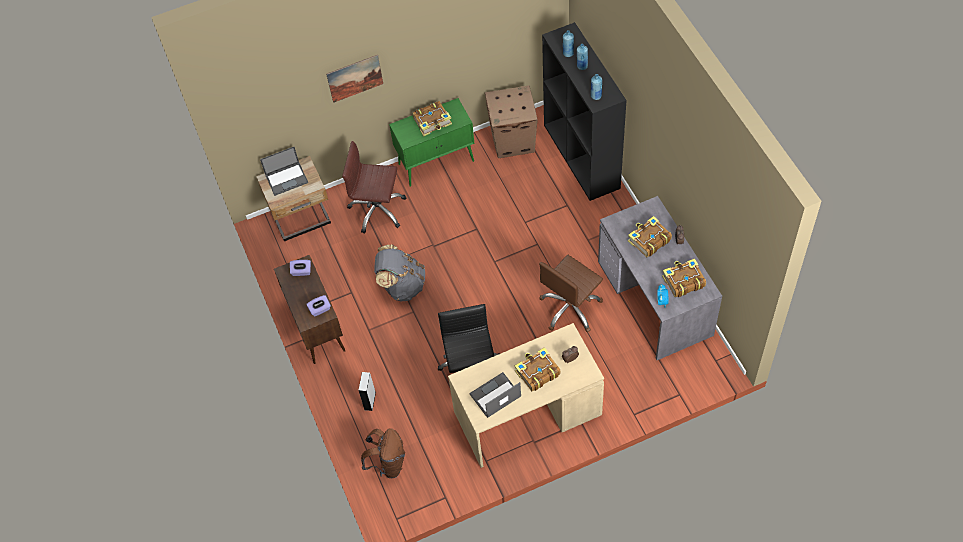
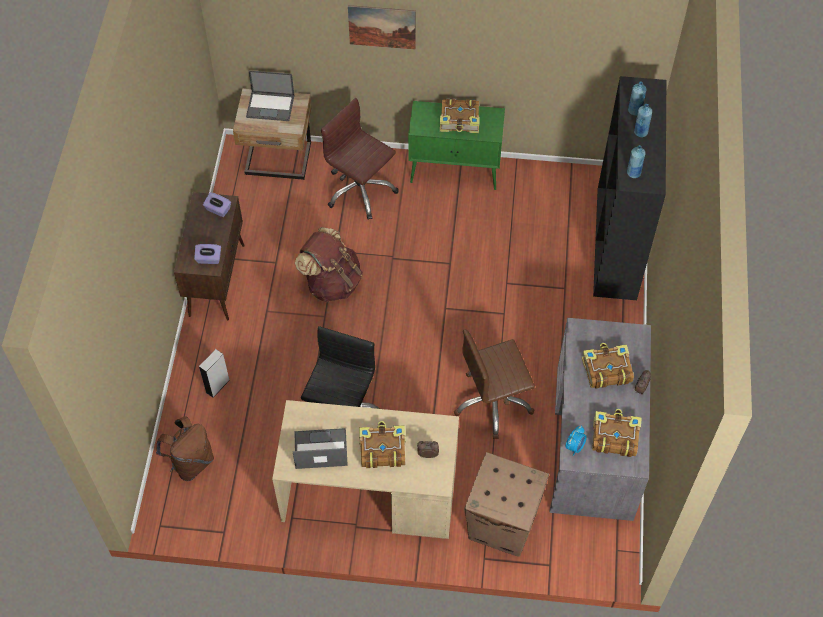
camera: 25 degrees right, 0 degrees up
grey backpack [374,245,425,301] -> brown backpack [295,227,363,302]
cardboard box [485,85,538,158] -> cardboard box moved to [464,452,549,557]

